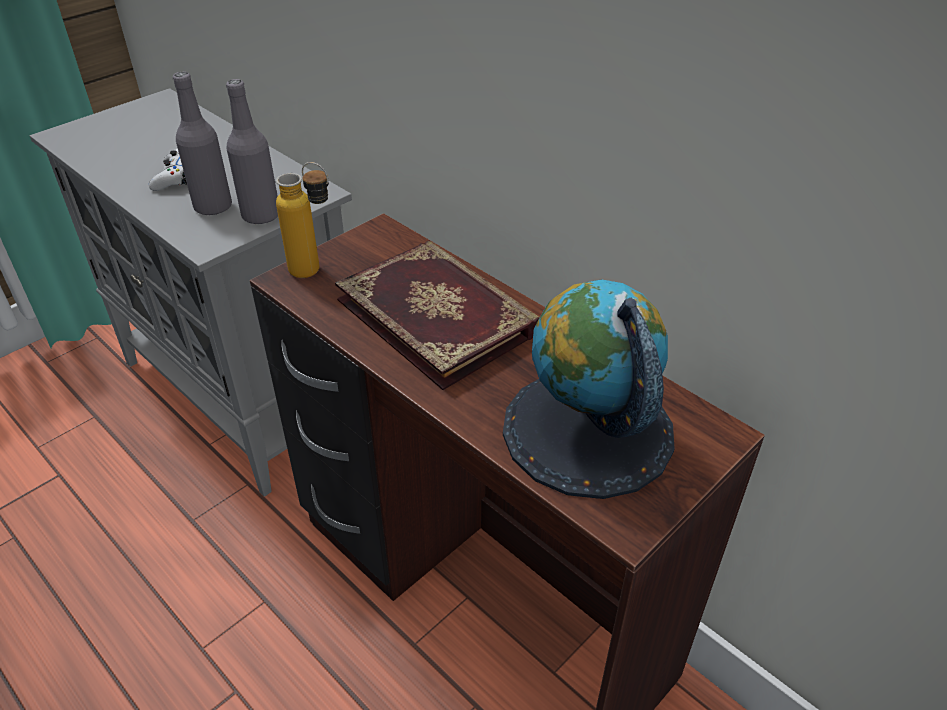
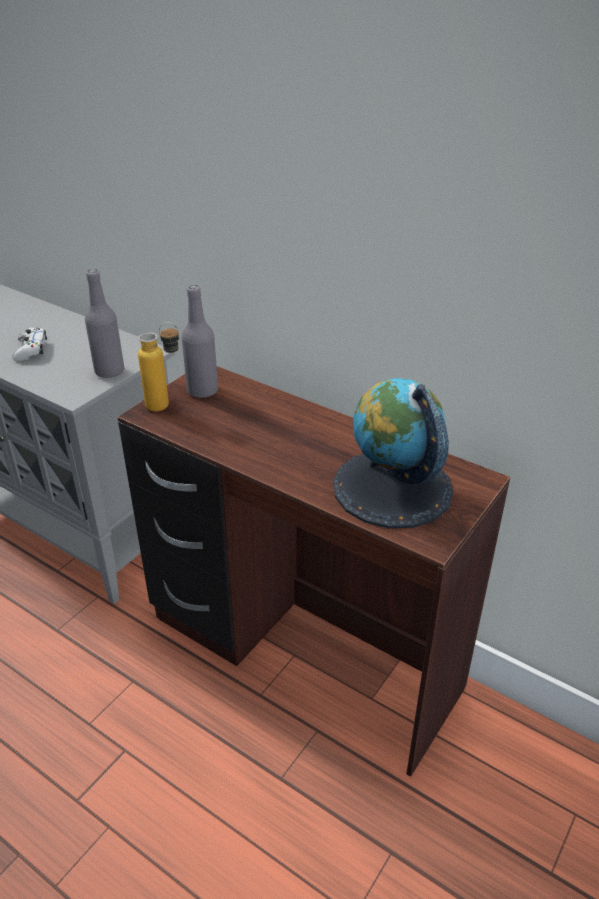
camera: 10 degrees left, 5 degrees down
grey bottle [173,72,232,215] -> grey bottle moved to [181,285,218,398]
book [335,241,540,390] -> none

